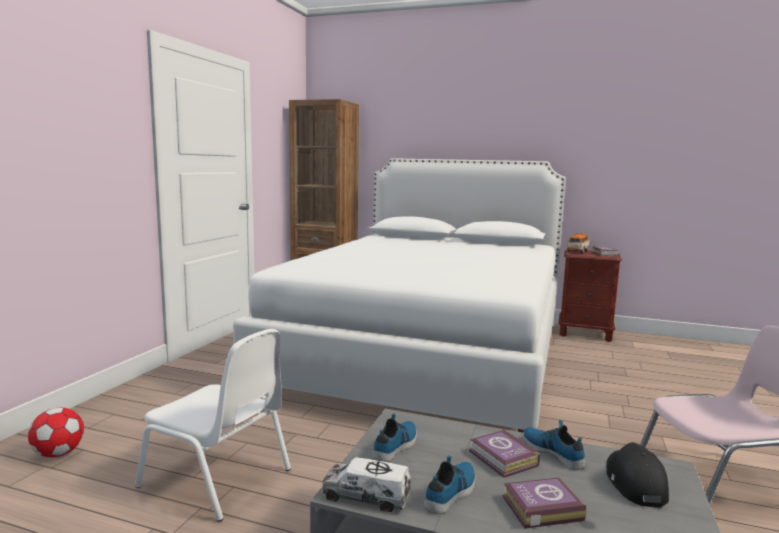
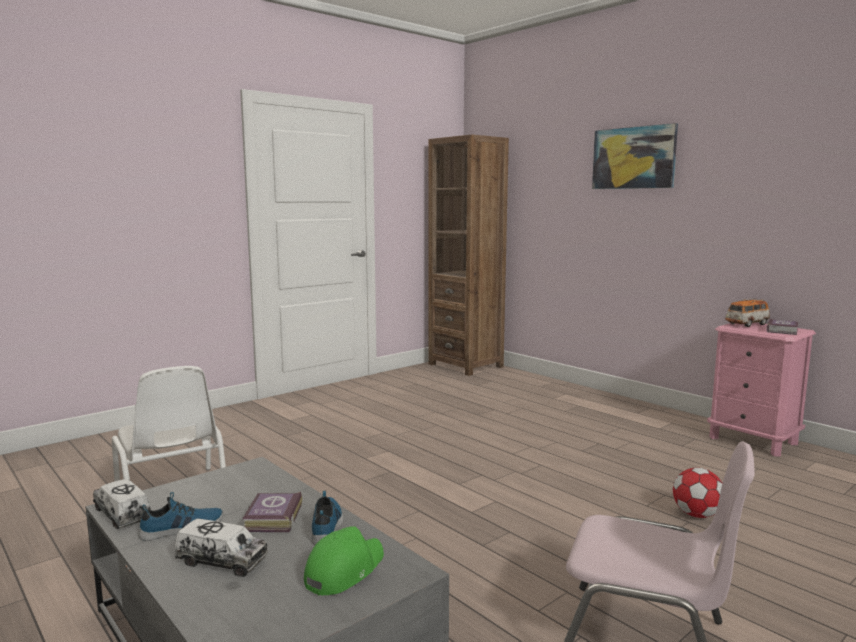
camera: 30 degrees right, 0 degrees up
football [28,408,84,457] -> football moved to [673,468,722,518]
white bed [233,158,566,433] -> none
shoe [372,413,417,462] -> none
book [502,478,586,529] -> toy truck [175,518,268,577]
brown nightstand [558,249,622,342] -> pink nightstand [707,322,816,456]
black cap [606,442,669,508] -> green cap [304,526,384,595]
none -> picture [592,123,678,189]

